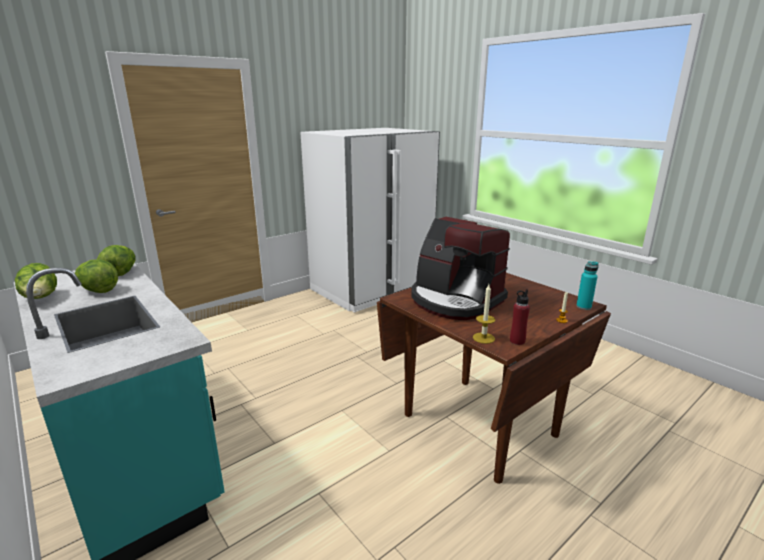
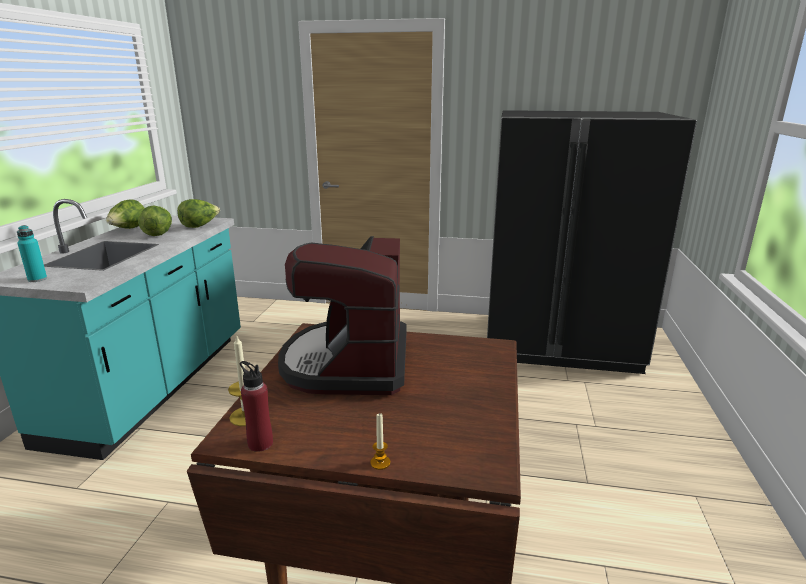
camera: 50 degrees right, 0 degrees up
white fridge [300,128,440,313] -> black fridge [487,110,697,374]
turquoise bottle [576,261,599,310] -> turquoise bottle moved to [17,225,47,282]

